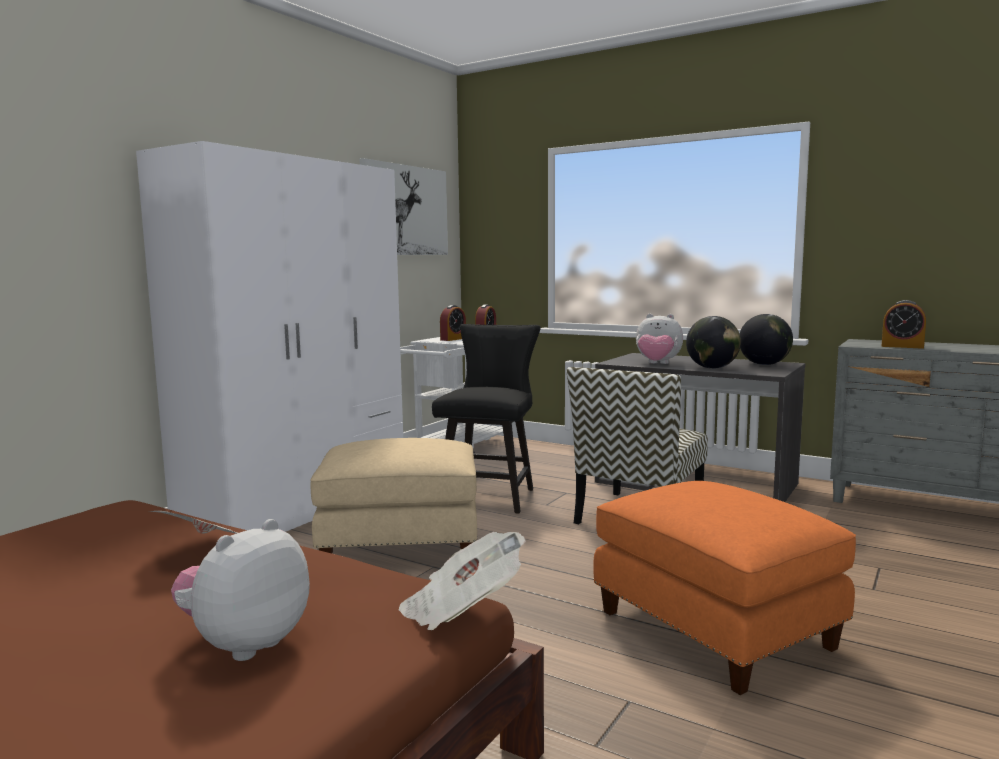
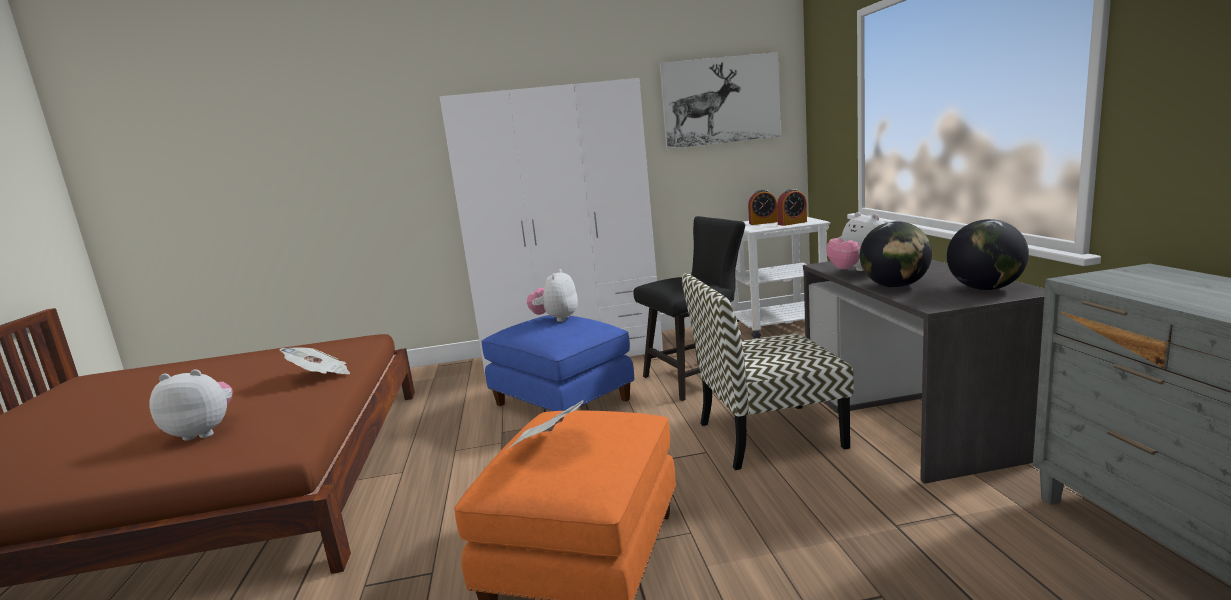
camera: 50 degrees right, 5 degrees up
beige ottoman [310,438,477,554] -> blue ottoman [482,315,634,411]
newspaper [399,532,526,631] -> newspaper moved to [507,399,585,449]
alarm clock [881,300,926,349] -> none
none -> plush toy [527,269,578,322]

